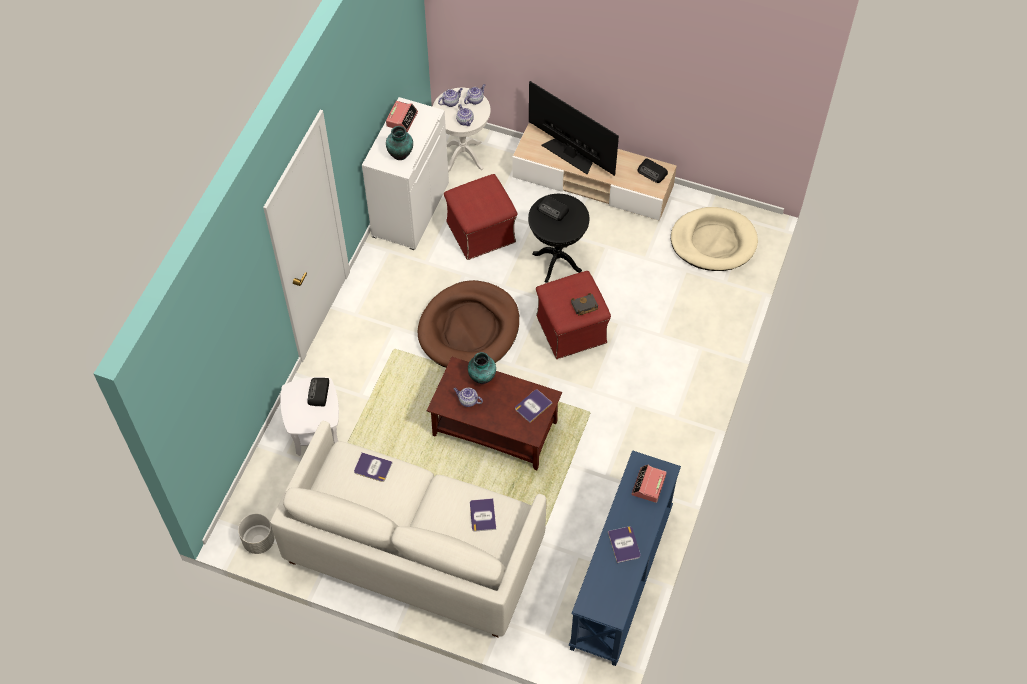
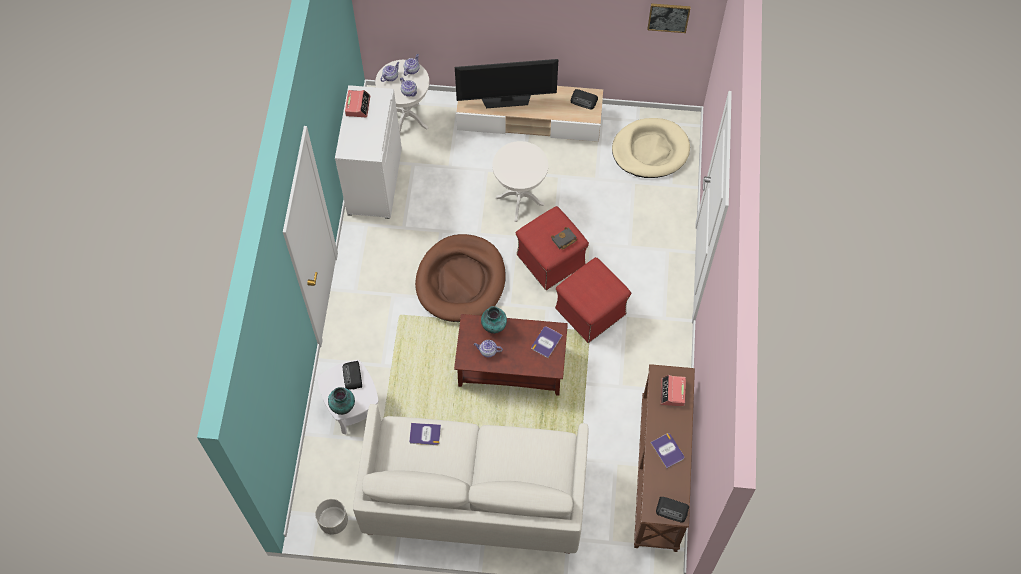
camera: 15 degrees left, 5 degrees up
vase [386,126,413,160] -> vase moved to [328,387,355,415]
red ottoman [444,174,517,260] -> red ottoman moved to [555,257,631,343]
book [470,498,496,532] -> none
black side table [528,194,589,283] -> white side table [492,141,548,222]
television [529,81,619,176] -> television turned 150 degrees clockwise [455,59,558,108]
radio [537,196,569,221] -> radio moved to [656,497,689,523]
blue console table [569,450,681,666] -> brown console table [634,364,695,552]
none -> picture [647,3,691,33]

